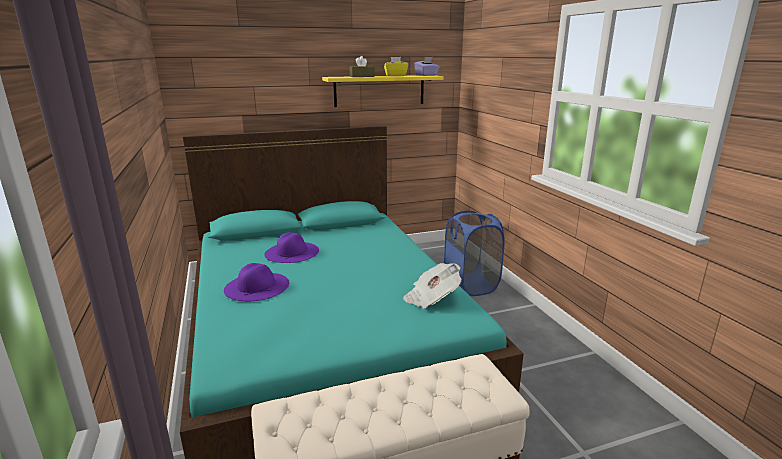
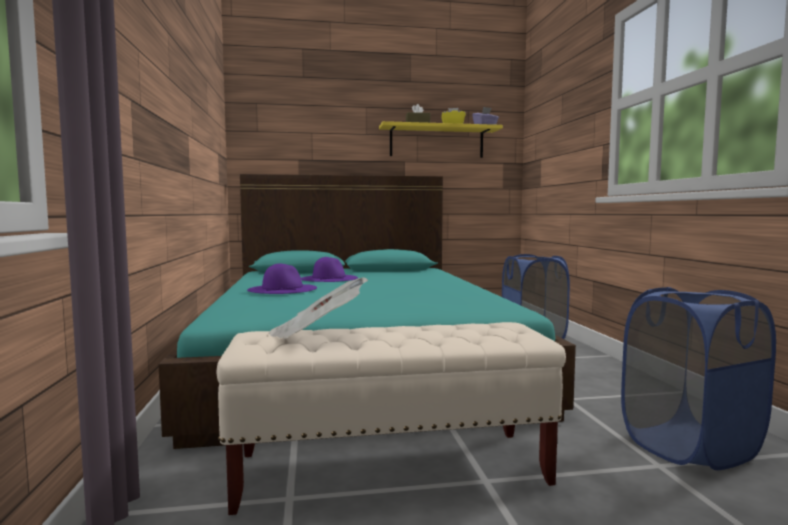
camera: 10 degrees right, 15 degrees down
newspaper [403,263,461,309] -> newspaper moved to [269,278,368,339]
none -> blue laundry basket [621,287,776,470]

